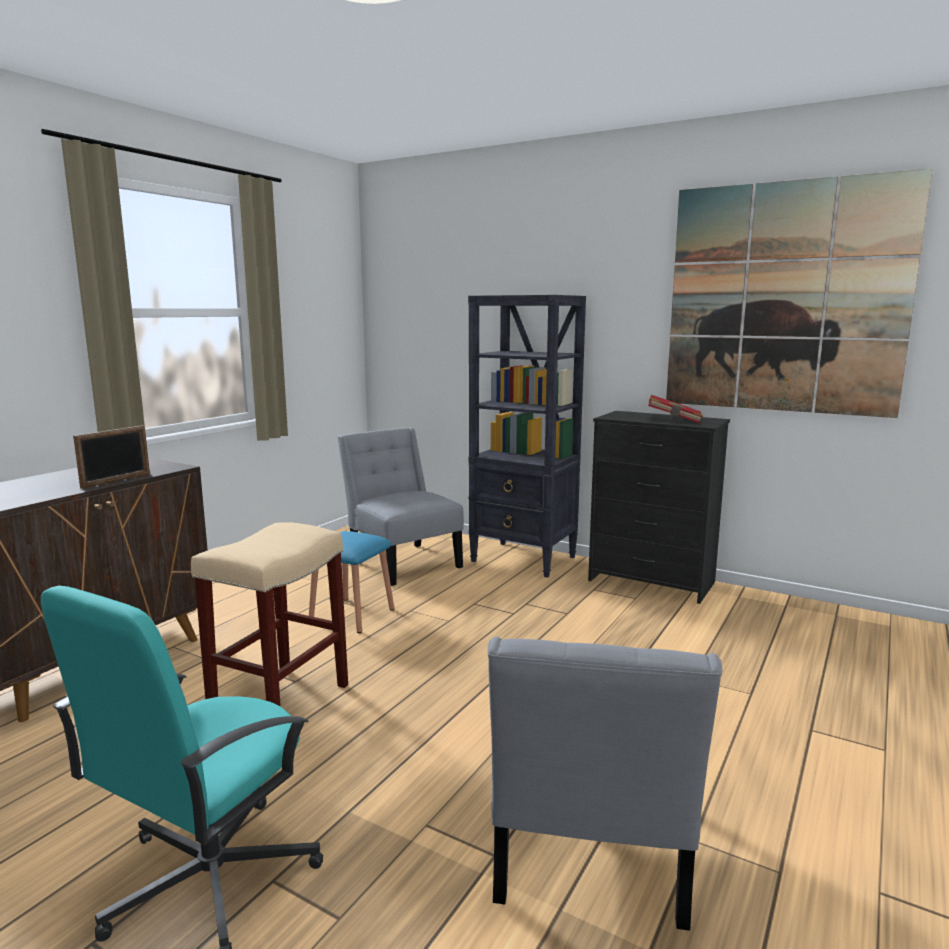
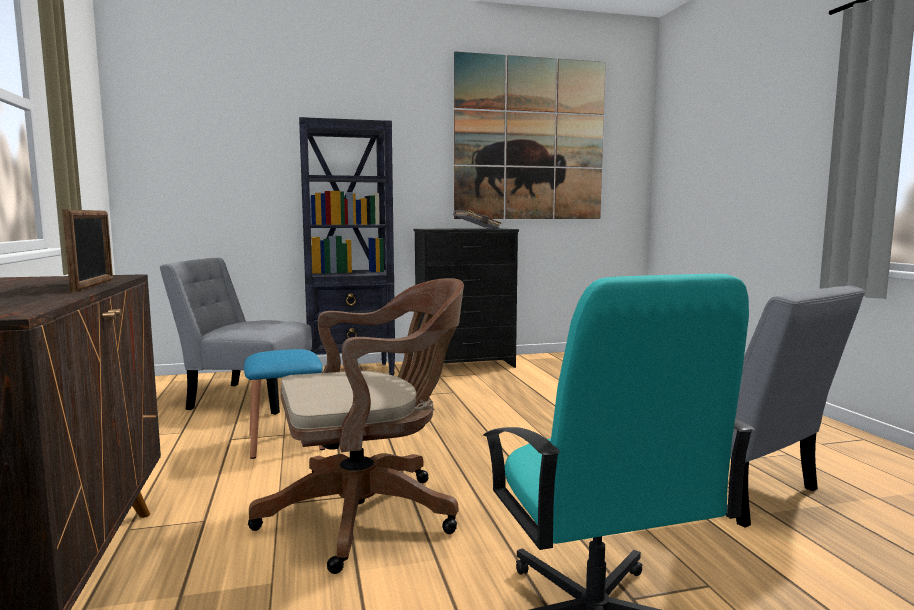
camera: 45 degrees left, 5 degrees down
beige stool [191,522,348,707] -> brown office chair [248,278,464,574]
red book [648,395,703,424] -> grey book [453,210,502,229]

